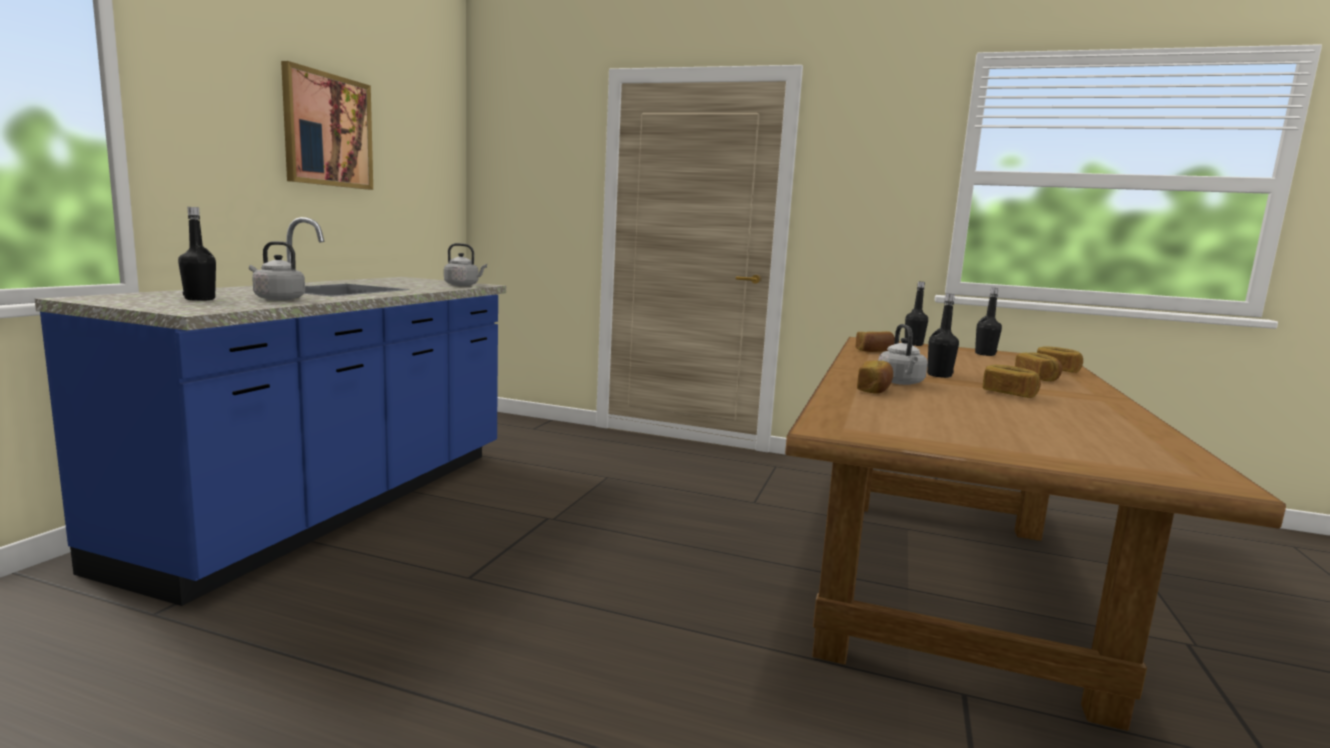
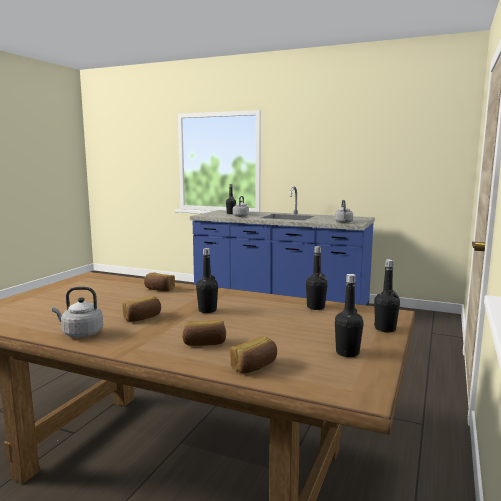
camera: 95 degrees right, 0 degrees up
picture [281,61,373,190] -> none
bread [856,331,895,352] -> black bottle [306,246,328,310]
grey kettle [878,324,928,385] -> grey kettle moved to [52,287,103,338]

